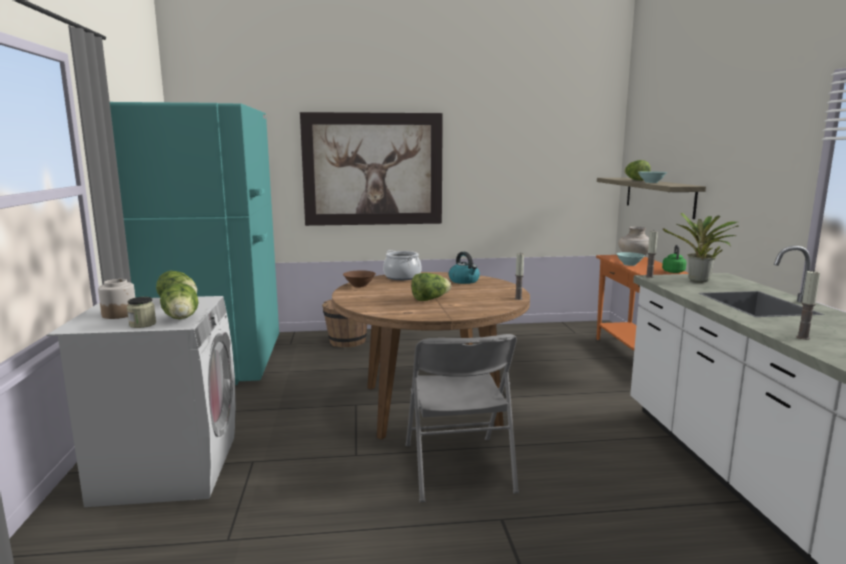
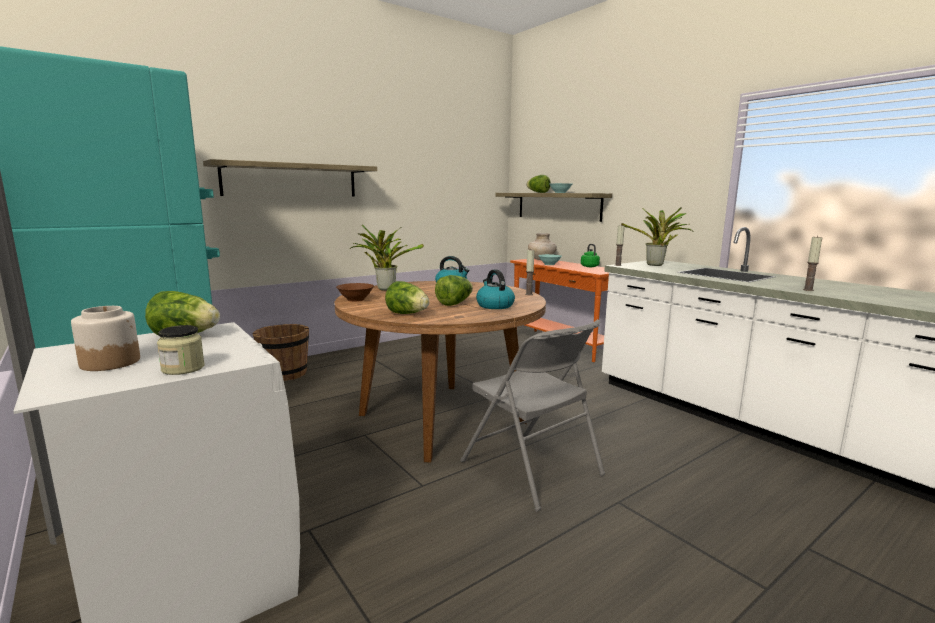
camera: 30 degrees left, 0 degrees up
lettuce [160,283,198,319] -> lettuce moved to [385,281,429,314]
picture [300,112,443,226] -> shelf [203,159,377,197]
cooking pot [383,250,422,280] -> potted plant [349,225,424,290]
none -> kettle [476,269,515,309]

